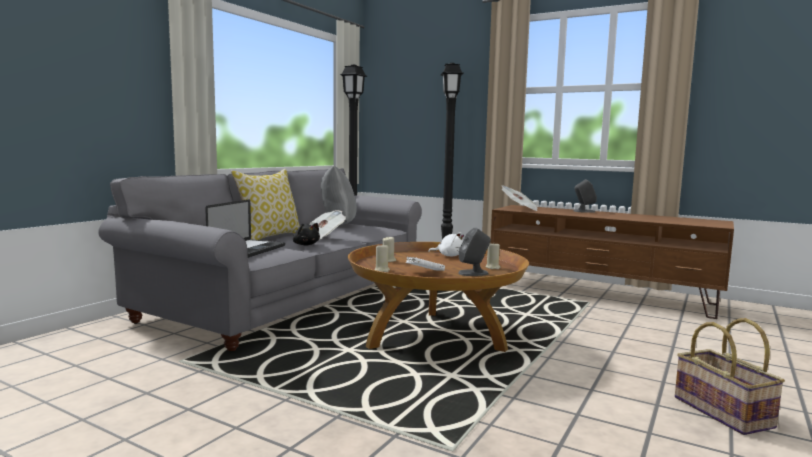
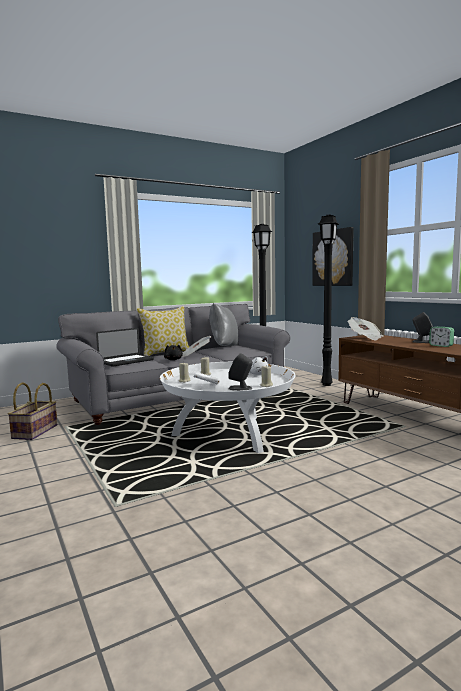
camera: 30 degrees right, 0 degrees up
brown coffee table [348,242,529,352] -> white coffee table [160,362,296,453]
basket [675,318,785,435] -> basket moved to [8,382,57,440]
none -> picture [312,227,354,286]
none -> alarm clock [429,327,454,347]

